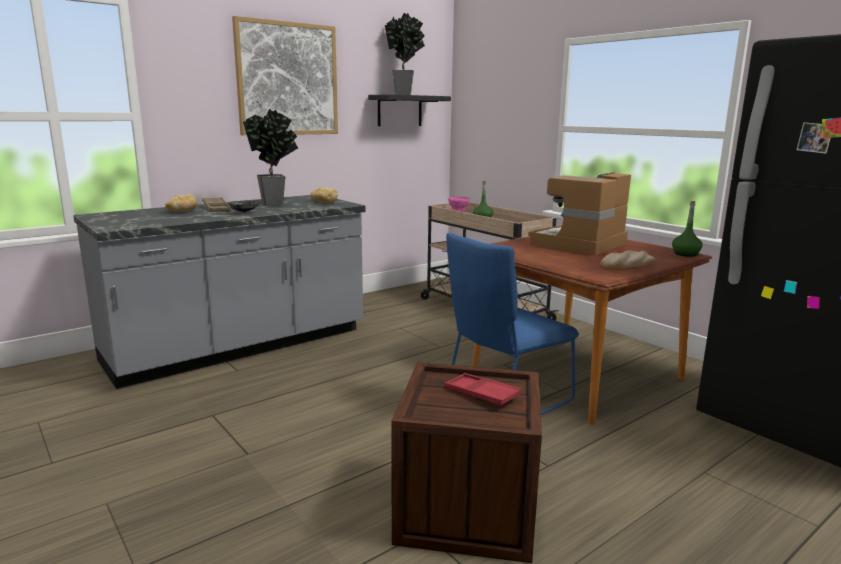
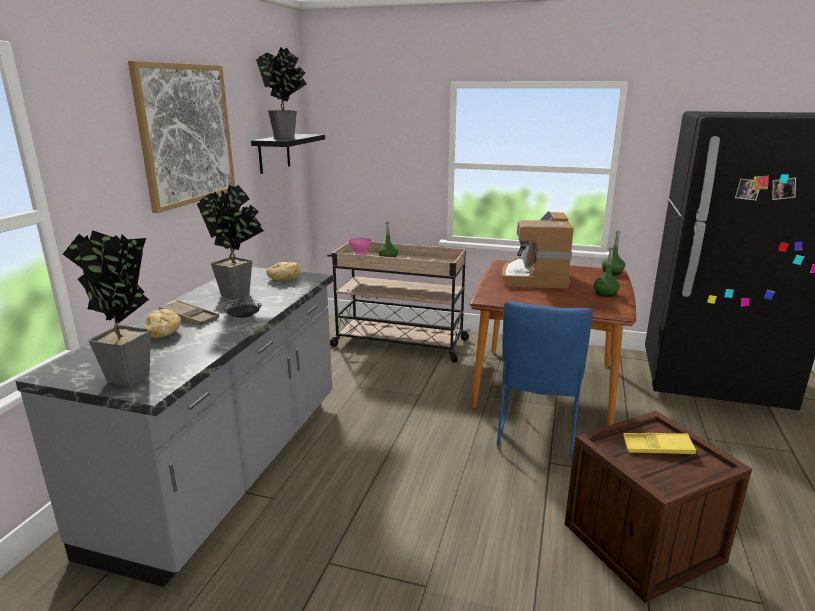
camera: 35 degrees left, 5 degrees up
red tray [444,373,521,406] -> yellow tray [623,433,696,454]
bread [601,250,655,268] -> green bottle [594,248,620,297]
none -> potted plant [63,230,151,387]

